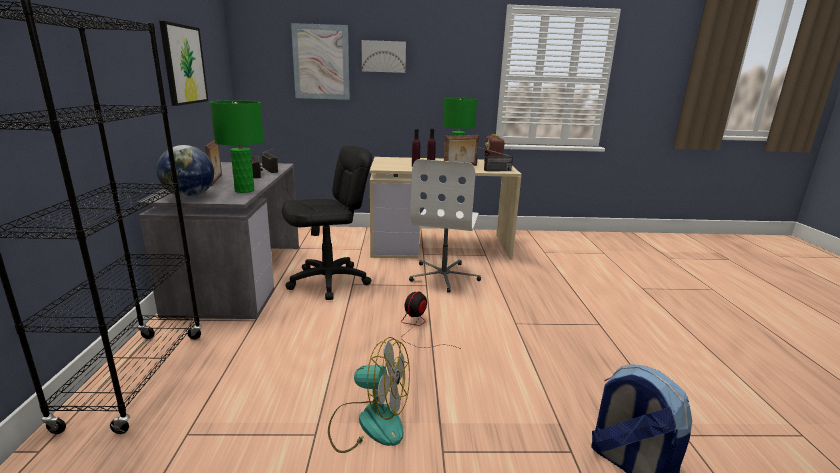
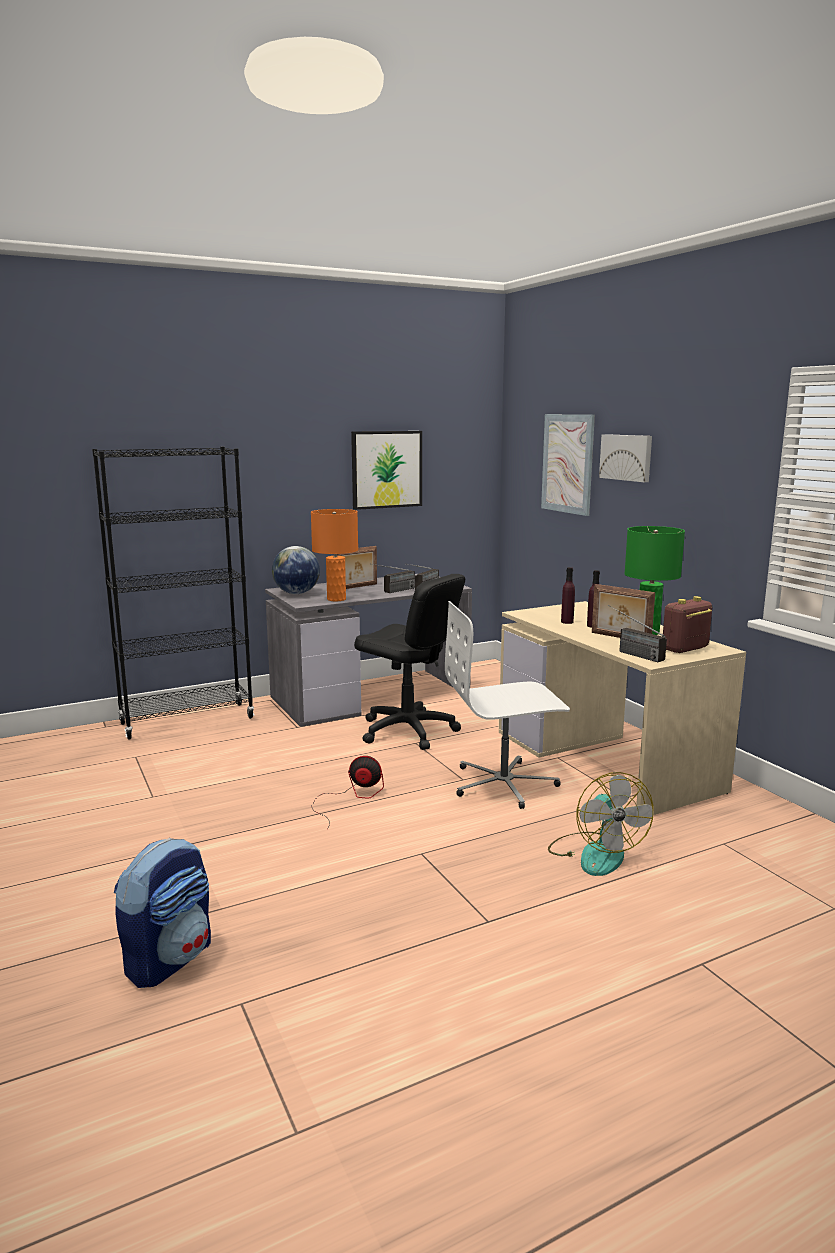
camera: 65 degrees right, 5 degrees down
green table lamp [210,101,264,193] -> orange table lamp [311,509,358,602]
fan [328,337,410,453] -> fan moved to [548,772,653,876]

